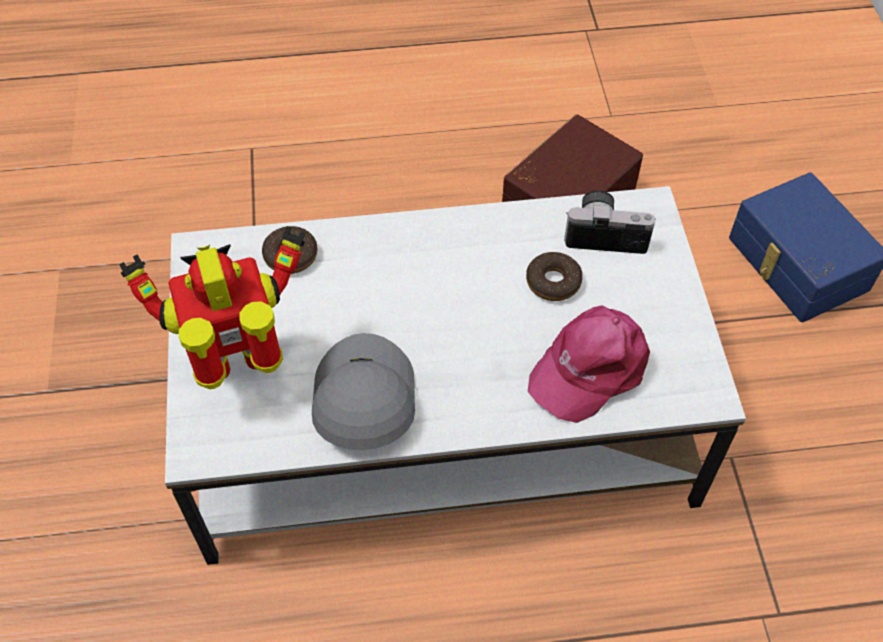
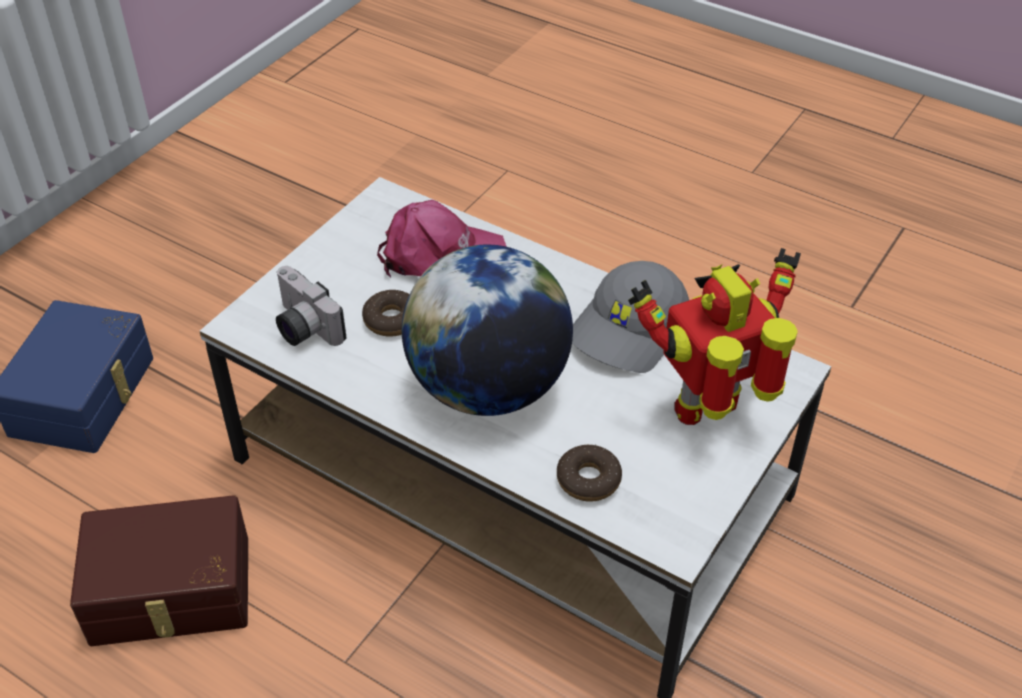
camera: 140 degrees left, 10 degrees down
toy robot [119,226,306,389] -> toy robot turned 135 degrees clockwise [628,248,801,425]
none -> globe [402,244,573,416]

